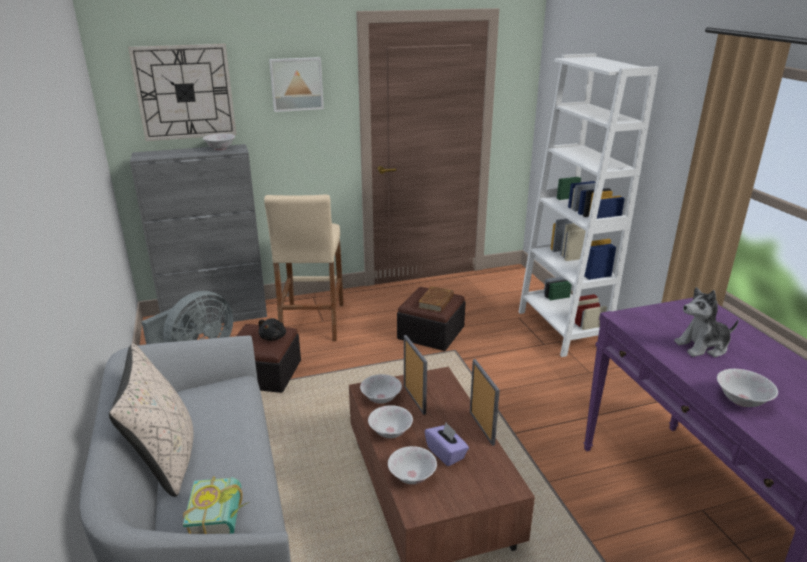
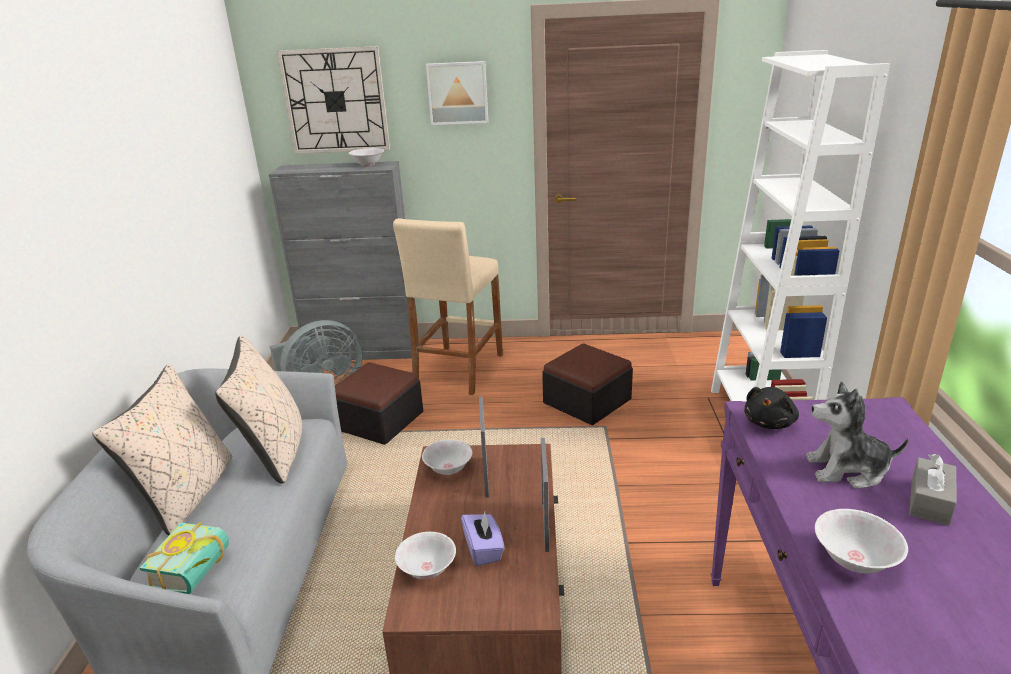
camera: 20 degrees right, 0 degrees up
black plush toy [259,318,286,341] -> black plush toy moved to [744,387,799,429]
white bowl [368,405,413,438] -> none
brown book [418,286,454,313] -> none
none -> beige pillow [215,335,302,484]
none -> grey tissue box [909,454,957,526]

